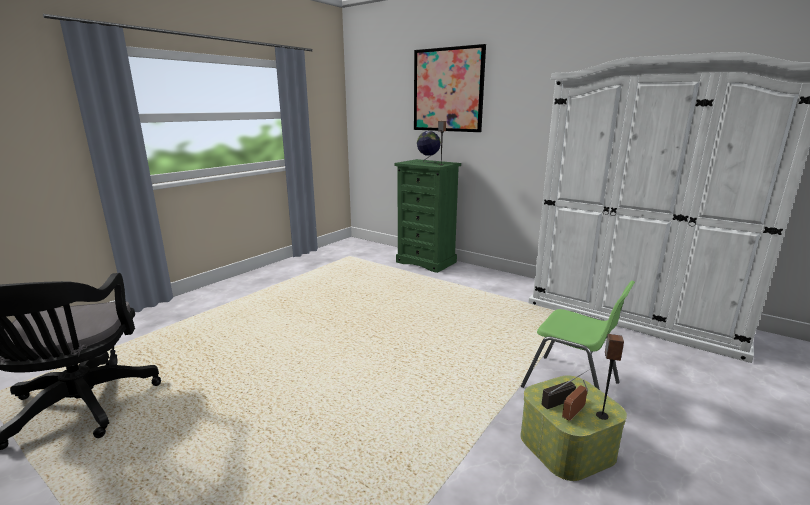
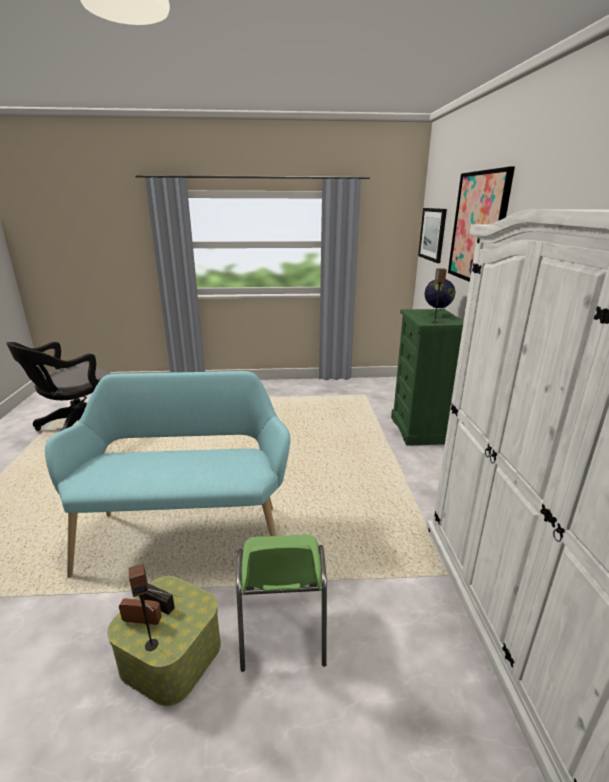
camera: 50 degrees right, 5 degrees up
none -> turquoise bench [45,371,290,578]
none -> picture [418,208,447,263]

